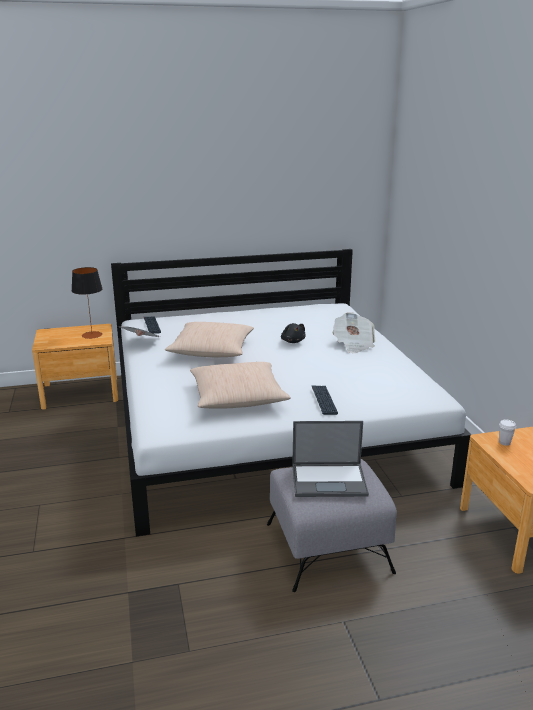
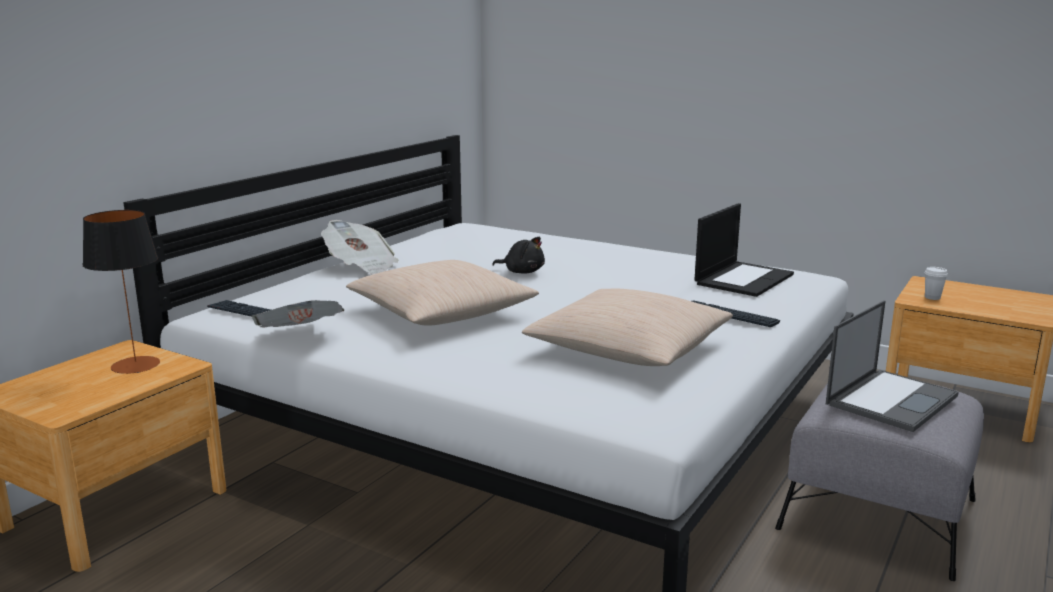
camera: 45 degrees left, 5 degrees down
newspaper [332,312,375,353] -> newspaper moved to [321,220,399,275]
none -> laptop [695,203,794,297]

